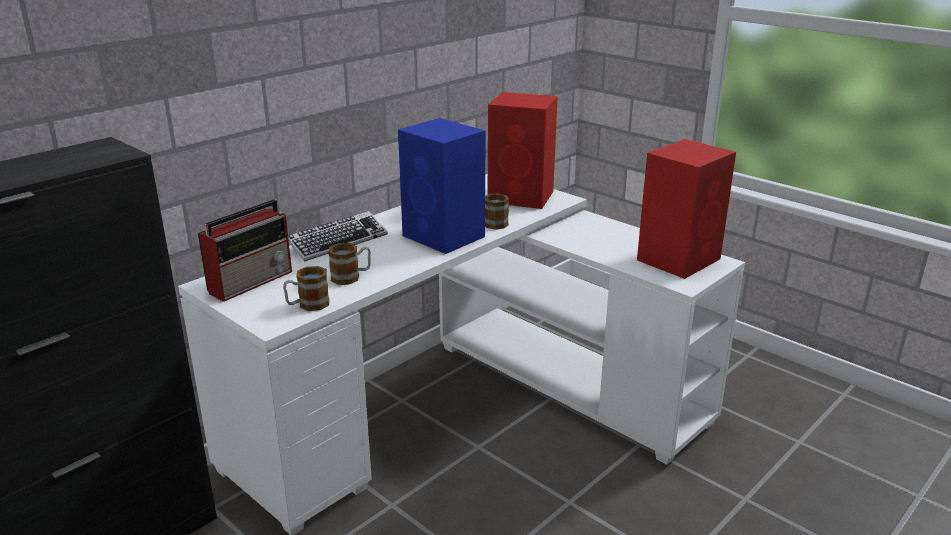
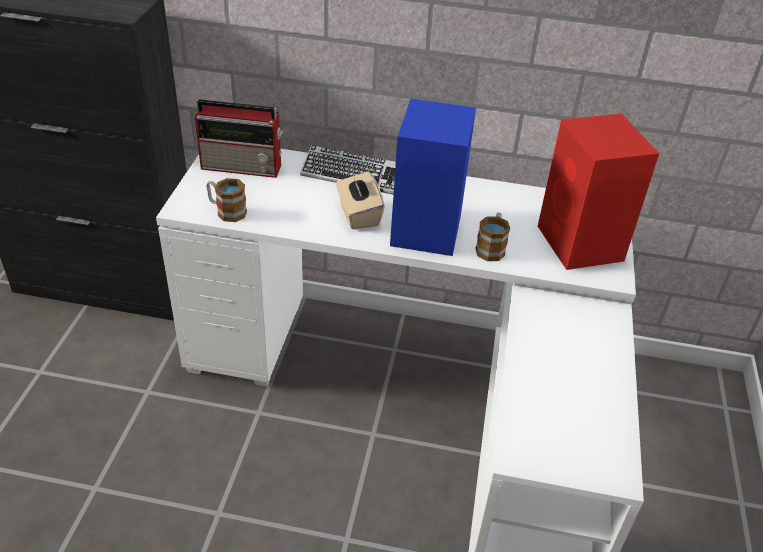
camera: 55 degrees right, 15 degrees up
mug [328,243,371,285] -> none
red speaker [637,139,736,279] -> none
none -> beige tissue box [336,172,385,229]

